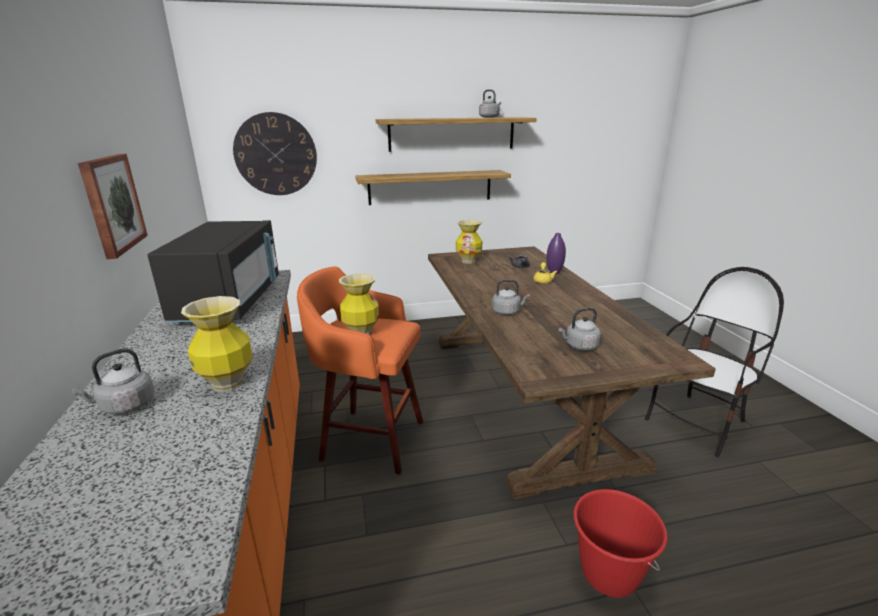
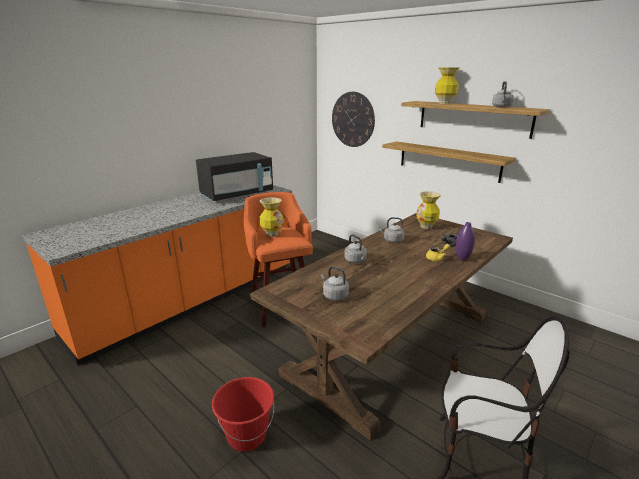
camera: 55 degrees right, 0 degrees up
grey kettle [72,349,155,414] -> grey kettle moved to [379,217,404,243]
picture [78,154,148,259] -> none
vase [181,296,252,392] -> vase moved to [435,68,459,104]

